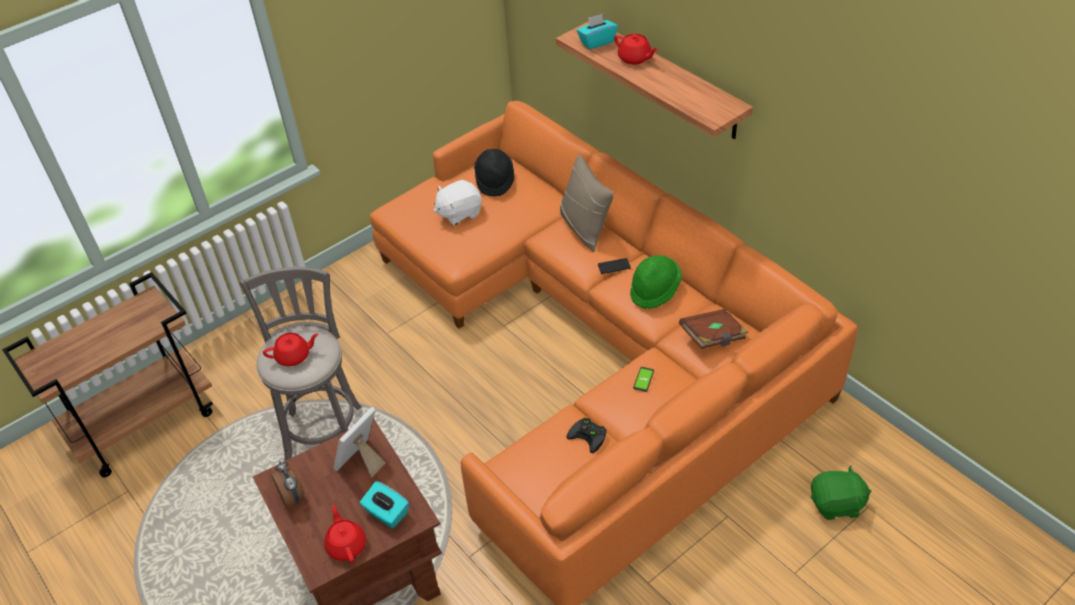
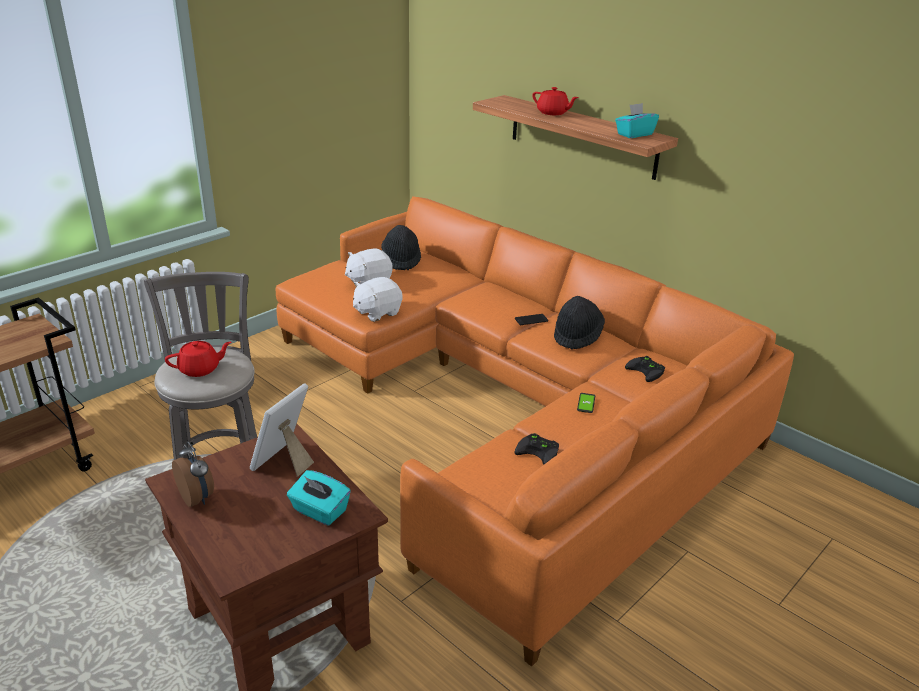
camera: 10 degrees left, 15 degrees down
red teapot [324,505,366,563] -> none
beige pillow [560,154,614,252] -> none
turquoise tissue box [577,14,618,50] -> turquoise tissue box moved to [615,103,659,138]
green hat [630,255,682,309] -> black hat [554,296,605,350]
brown book [679,309,749,349] -> black game controller [625,356,665,382]
green plush toy [811,465,871,520] -> none
none -> white plush toy [353,277,402,322]

